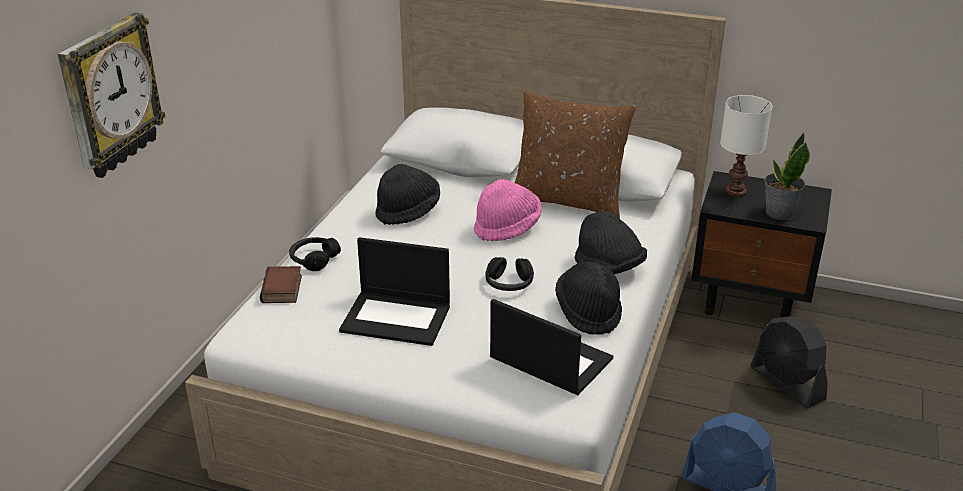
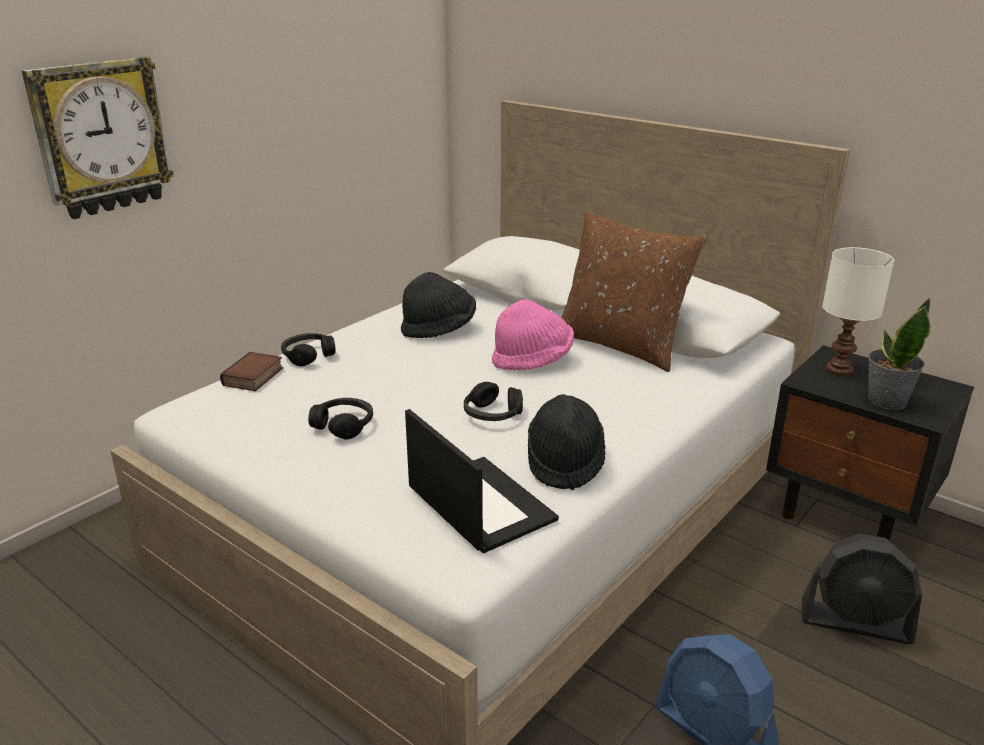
camera: 20 degrees right, 5 degrees down
laptop [339,237,450,346] -> black headphones [308,398,373,440]
black hat [575,211,647,274] -> none
black fan [750,316,828,408] -> black fan turned 60 degrees counterclockwise [802,533,922,644]

